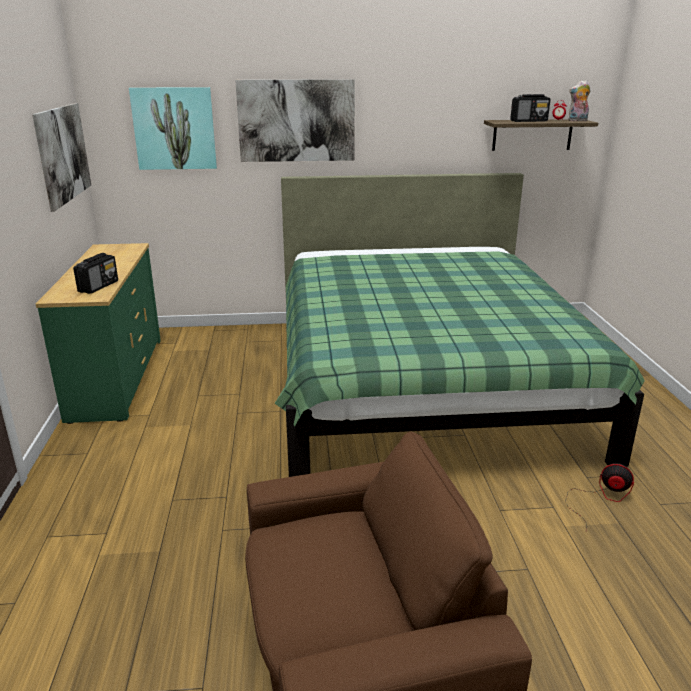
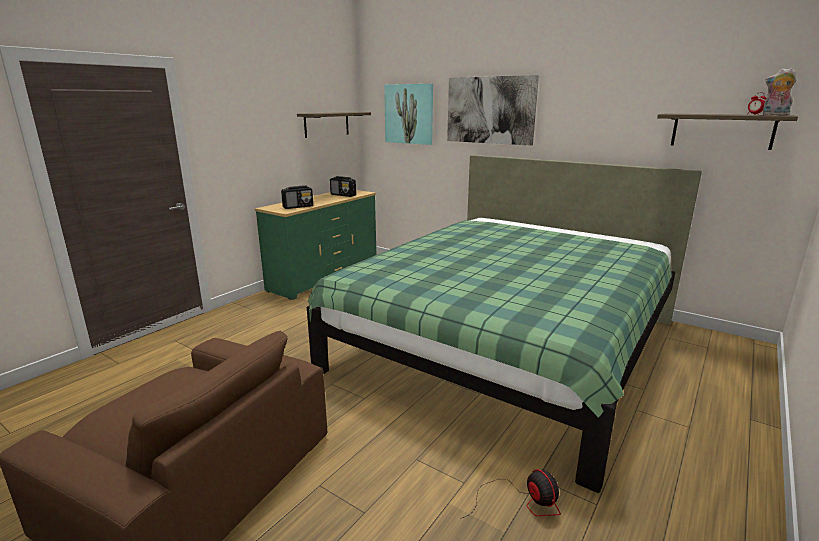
camera: 40 degrees right, 5 degrees down
picture [32,103,91,212] -> shelf [297,112,371,138]
radio [510,94,551,122] -> radio moved to [330,176,356,197]

